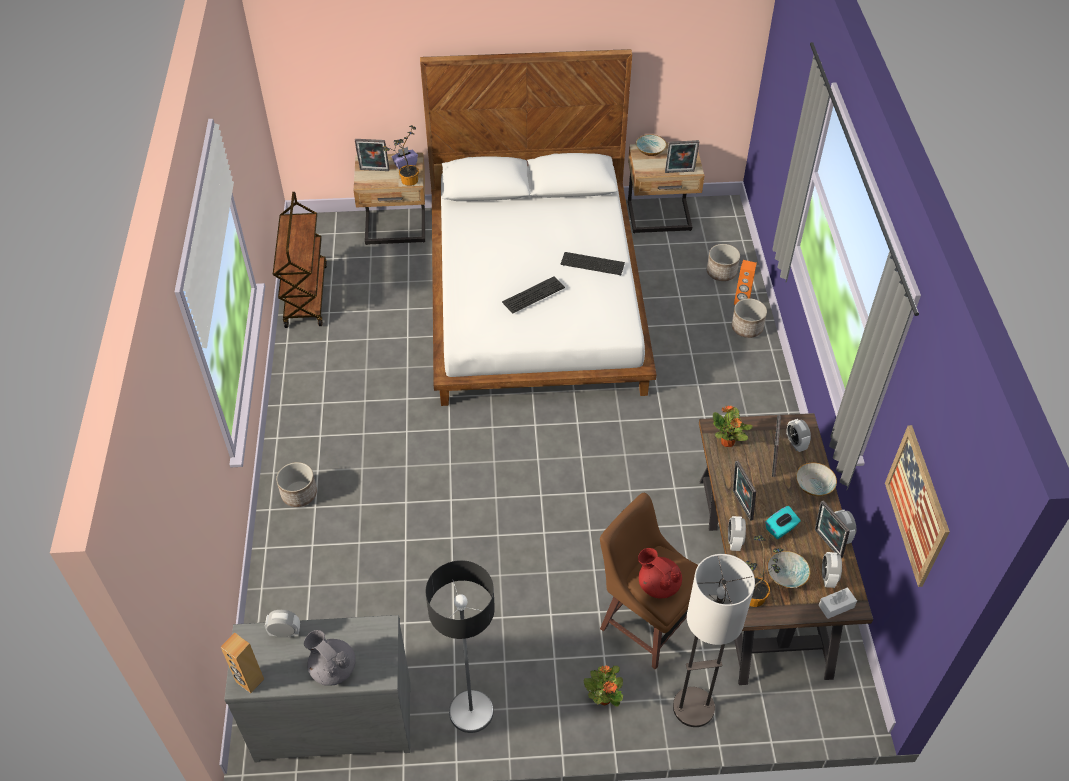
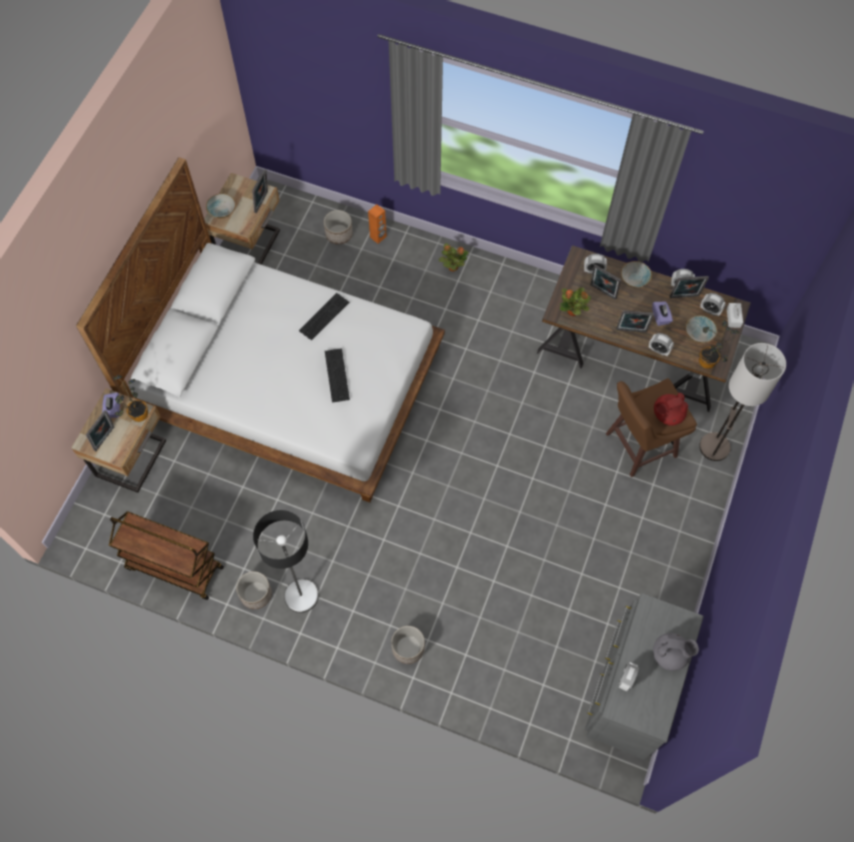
camera: 65 degrees left, 15 degrees up
brown speaker [221,633,264,693] -> none
grey teapot [304,630,356,686] -> grey teapot turned 150 degrees counterclockwise [653,633,699,671]
floor lamp [425,560,495,733] -> floor lamp moved to [253,510,319,613]
potted plant [584,665,623,707] -> potted plant moved to [439,243,468,272]
planter [732,298,767,338] -> planter moved to [236,571,272,609]
turquoise tissue box [766,506,801,539] -> purple tissue box [652,301,673,326]
picture [885,425,950,587] -> none

